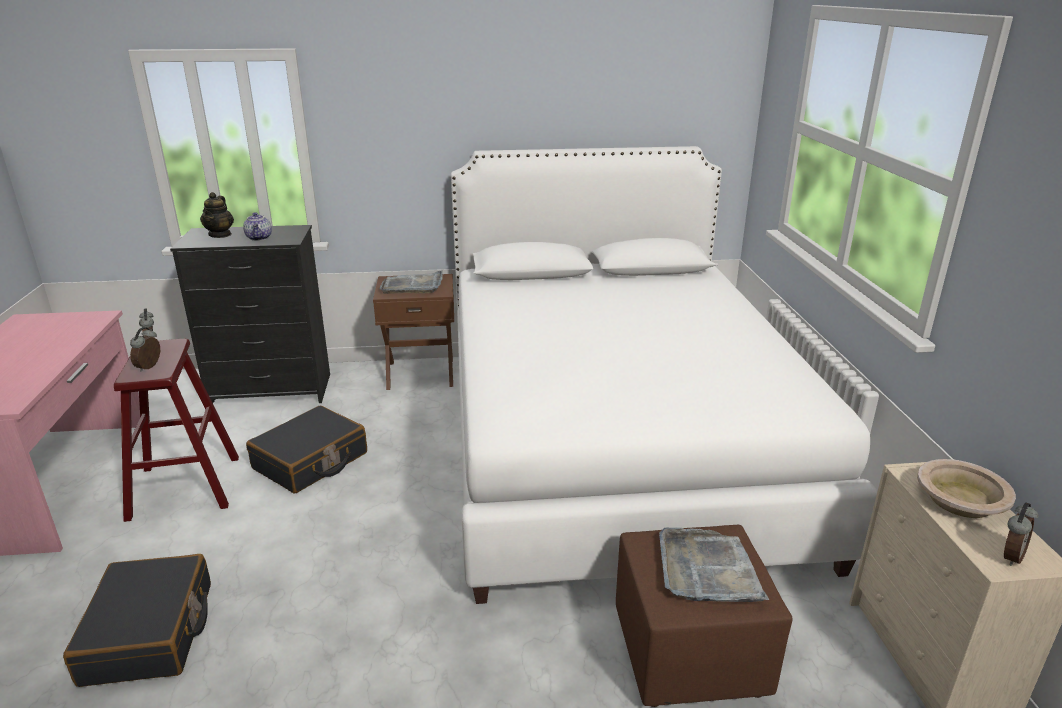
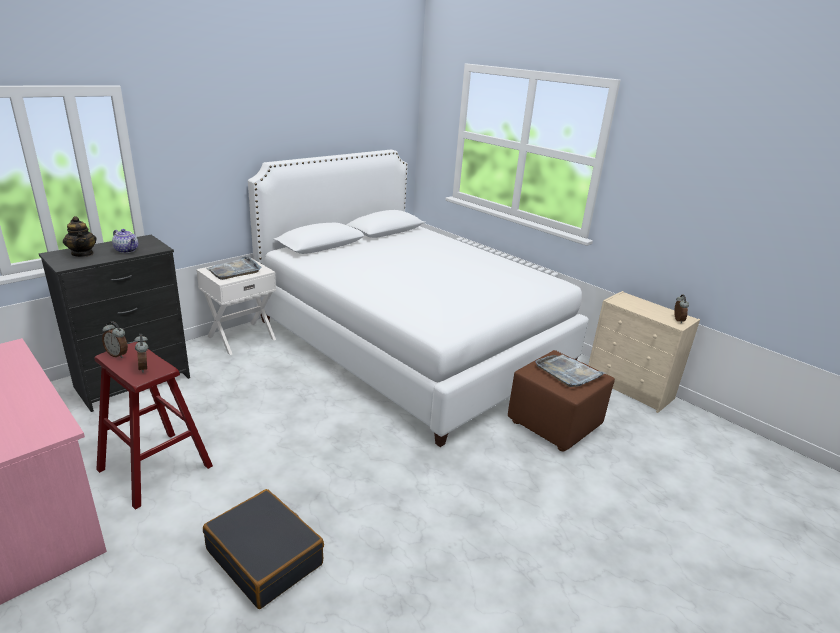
camera: 40 degrees left, 0 degrees up
black suitcase [246,406,367,493] -> none
brown nightstand [373,274,454,390] -> white nightstand [196,259,276,355]
beige bowl [917,459,1016,518] -> none

